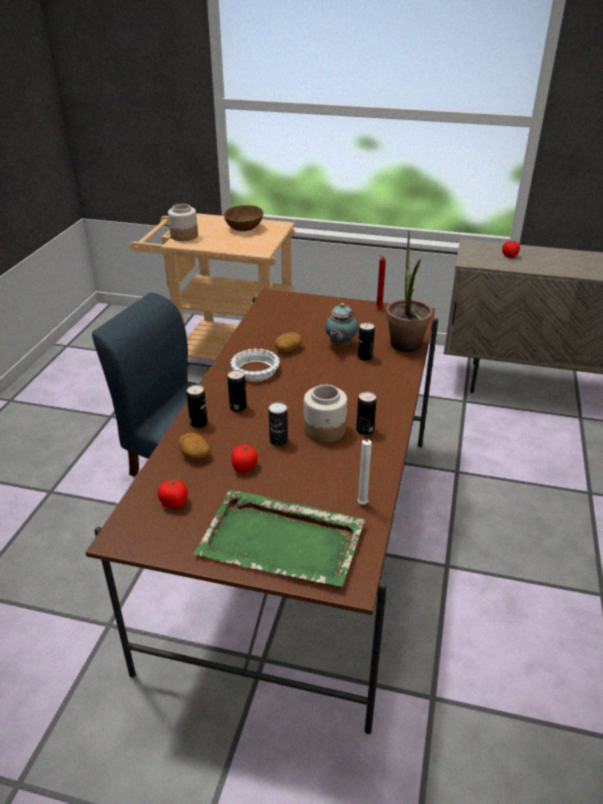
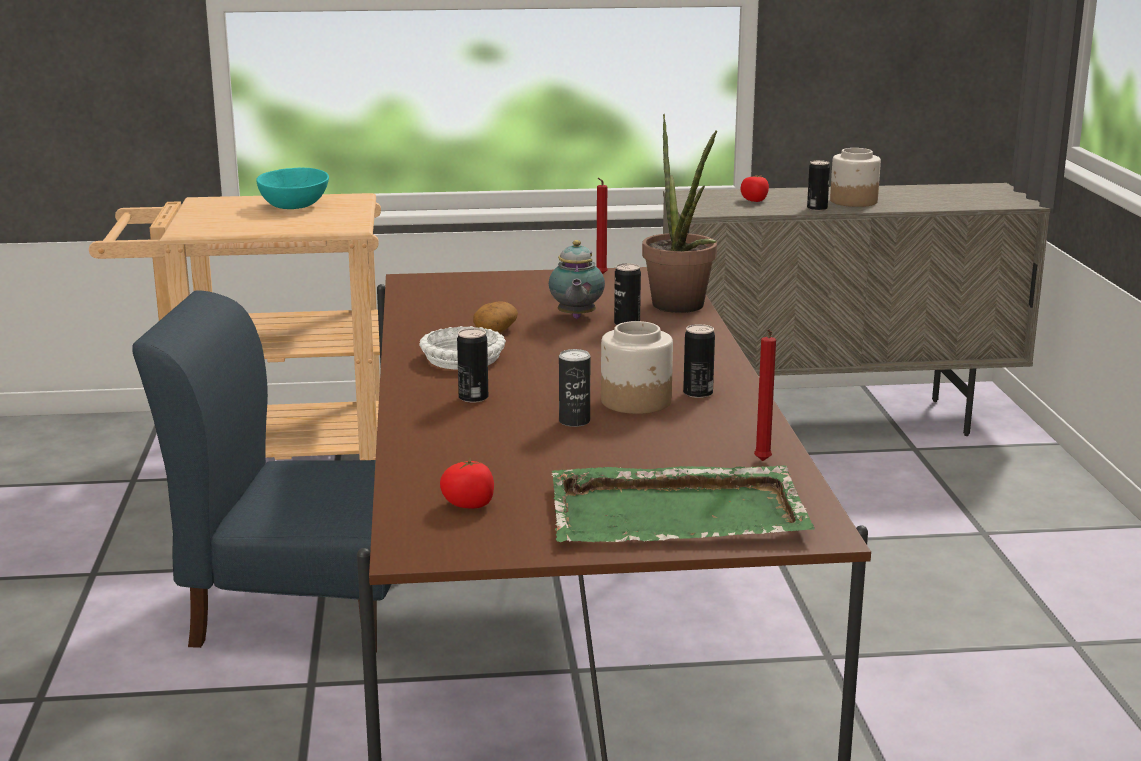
camera: 20 degrees left, 15 degrees down
jar [168,204,198,241] -> jar moved to [830,148,881,207]
potato [178,433,211,460] -> none
can [186,385,208,428] -> can moved to [807,160,830,211]
brown bowl [224,205,263,231] -> turquoise bowl [256,168,329,209]
tomato [231,444,258,473] -> none
white candle [357,439,372,504] -> red candle [754,329,776,461]

